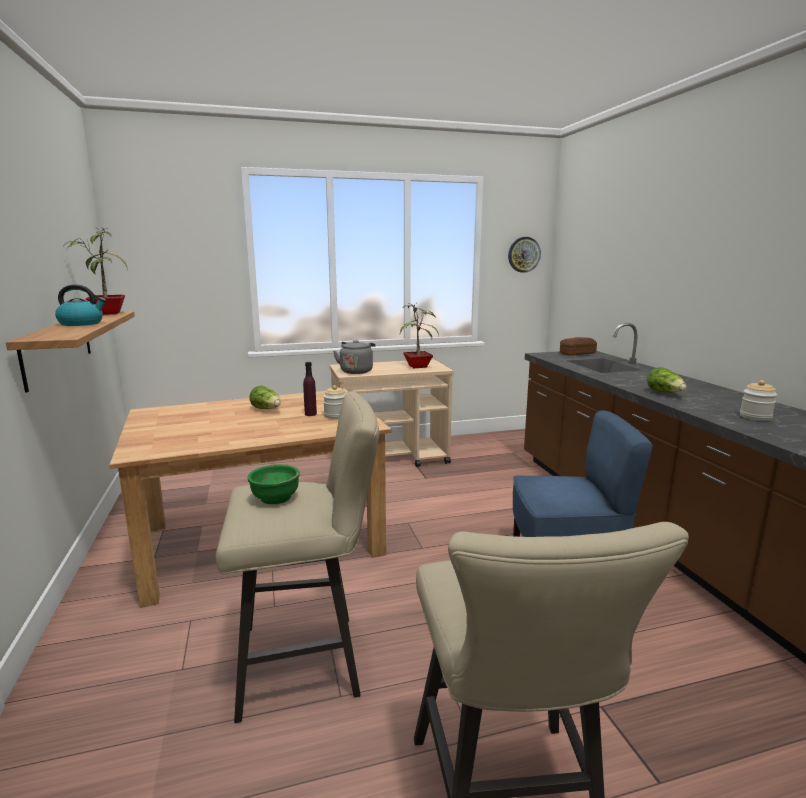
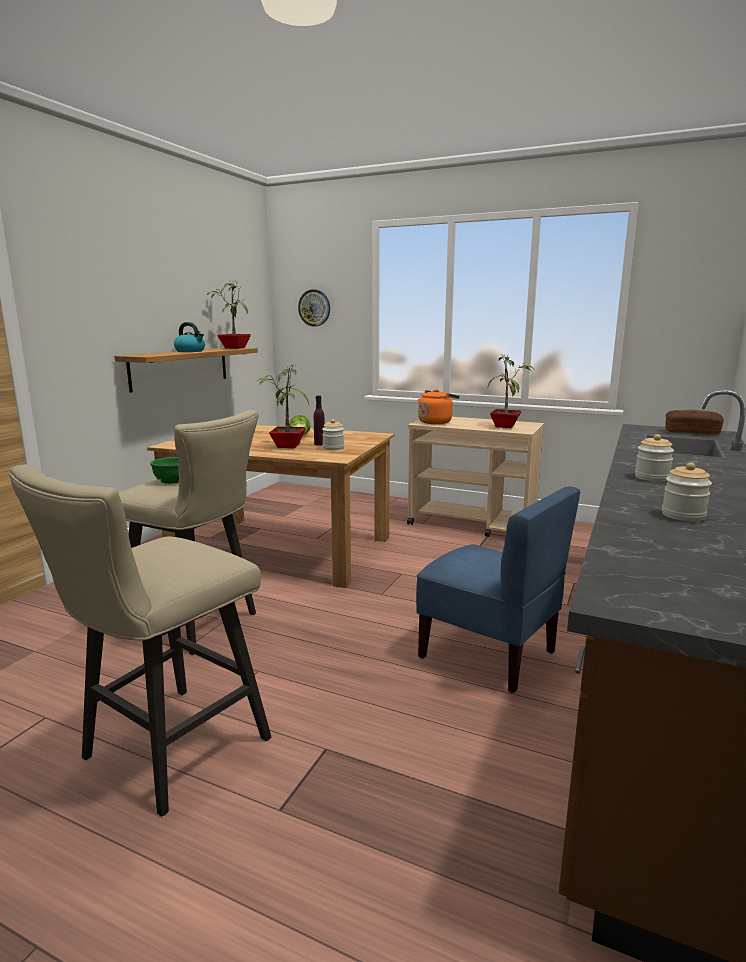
camera: 40 degrees right, 0 degrees up
grey kettle [333,340,375,374] -> orange kettle [418,389,460,424]
wall clock [508,237,541,273] -> wall clock moved to [298,289,330,326]
lettuce [647,367,687,393] -> jar [635,434,674,482]
none -> potted plant [255,363,309,448]

